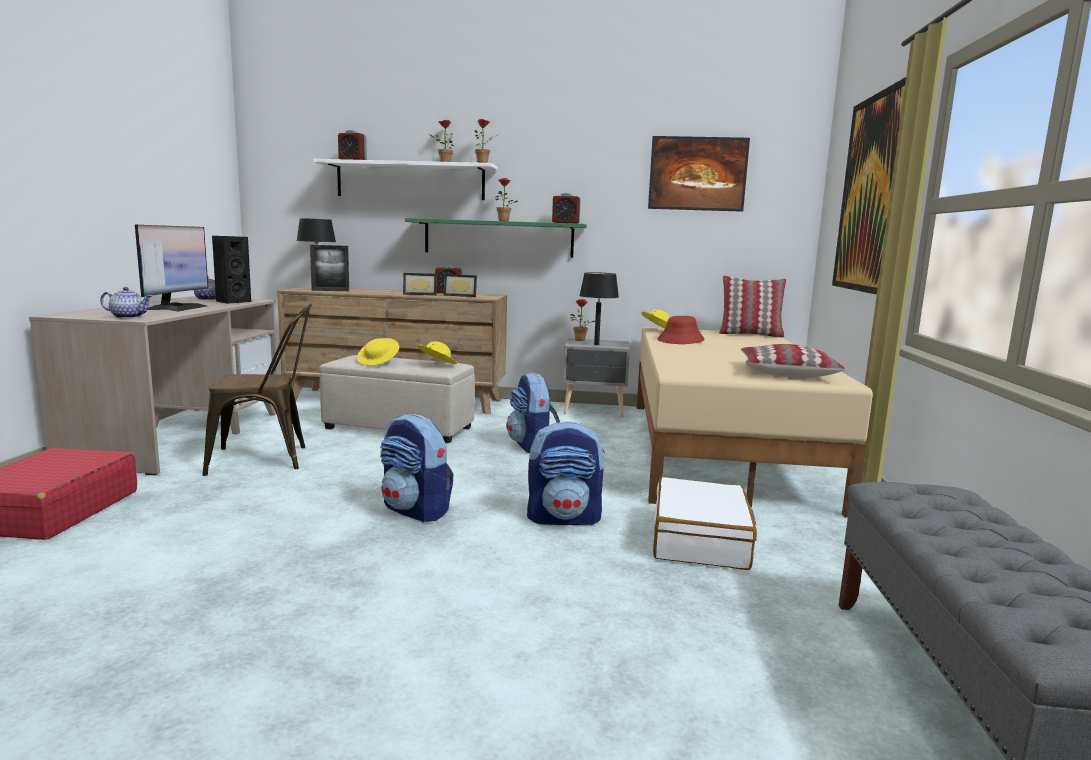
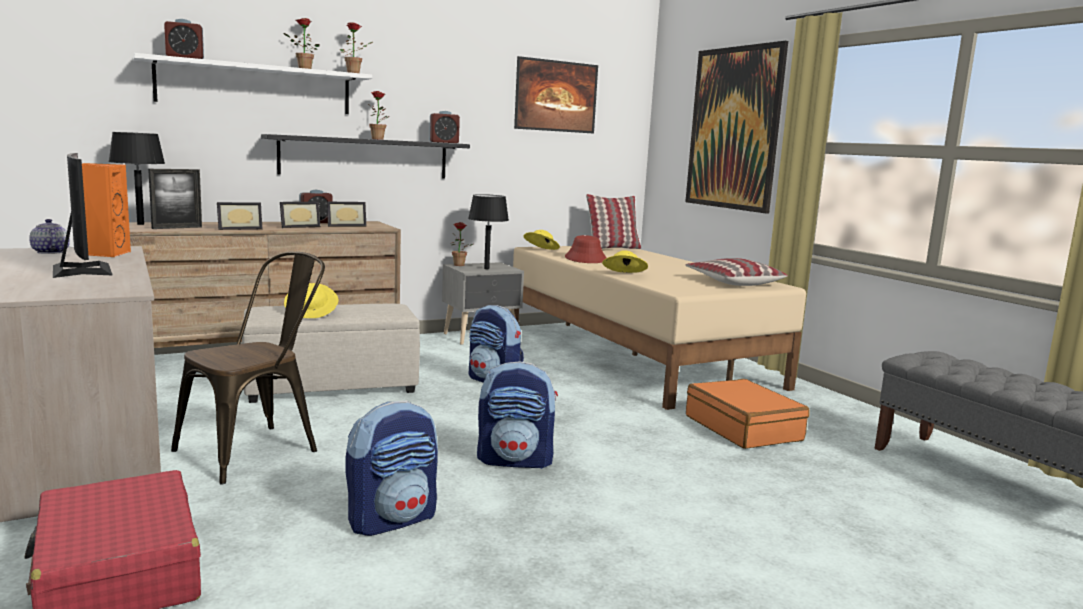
camera: 35 degrees left, 0 degrees up
teapot [100,287,152,319] -> none
black speaker [212,236,251,304] -> orange speaker [82,163,131,257]
green shelf [405,218,587,258] -> black shelf [261,134,470,179]
yellow hat [417,341,457,364] -> yellow hat moved to [602,251,648,273]
backpack [527,421,605,525] -> backpack moved to [346,400,438,536]
white suitcase [653,477,757,570] -> orange suitcase [686,379,809,449]
none -> picture frame [217,202,263,230]

